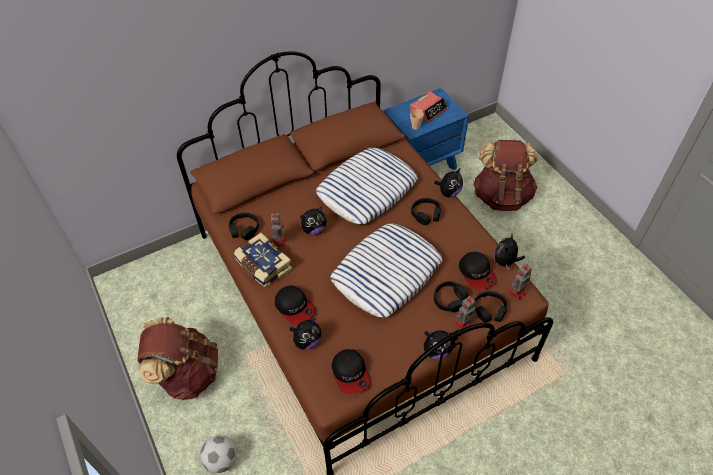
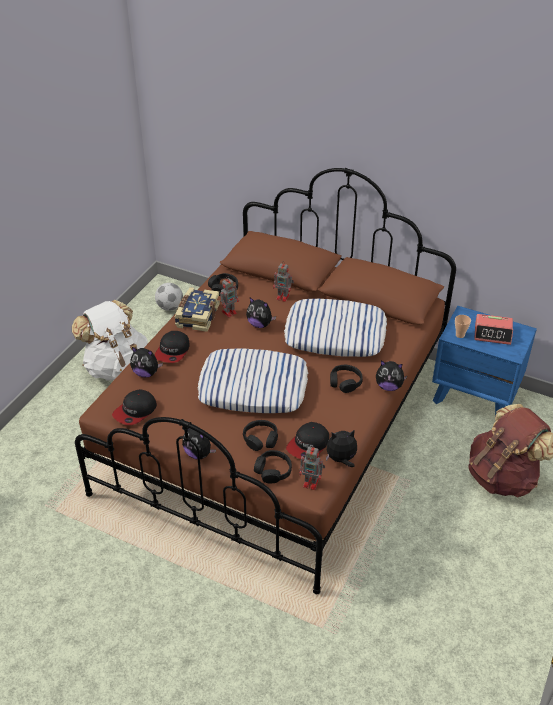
camera: 55 degrees right, 10 degrees down
brown backpack [137,317,218,400] -> white backpack [72,299,148,380]
football [200,435,237,473] -> football moved to [155,283,183,311]
toy robot [455,296,478,329] -> toy robot moved to [273,261,294,302]

